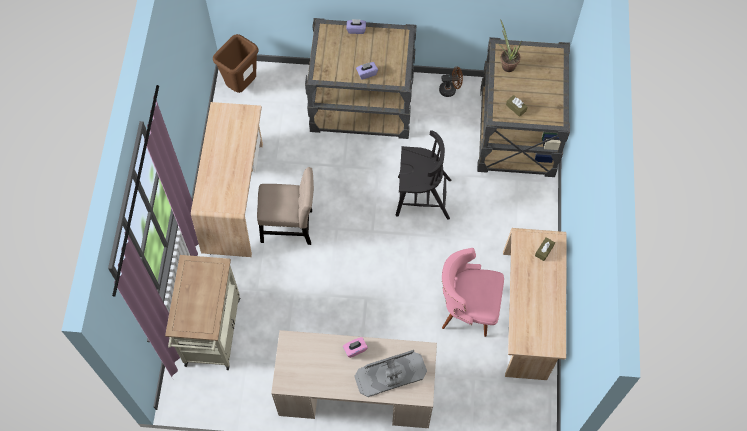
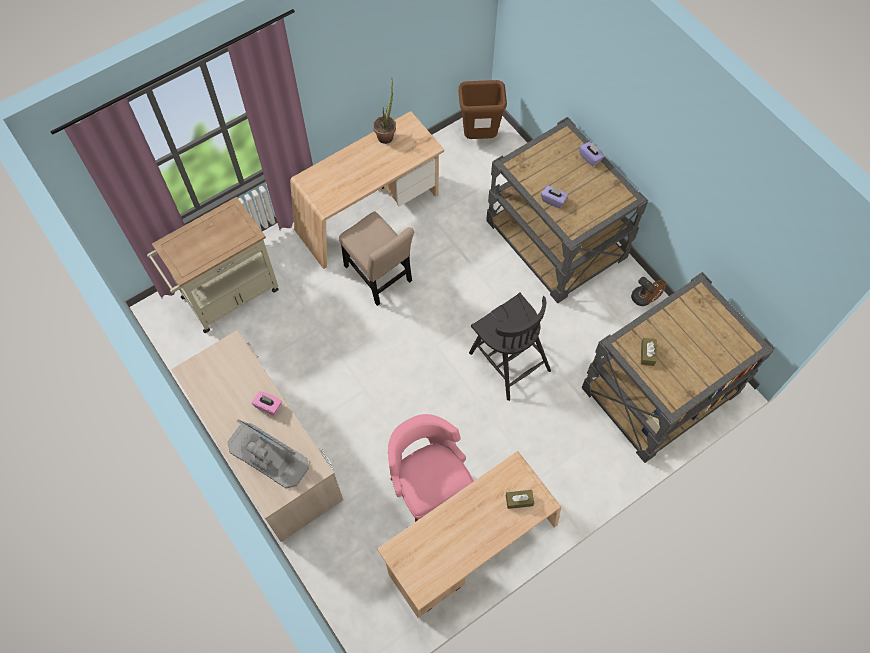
camera: 50 degrees right, 0 degrees up
potted plant [498,19,521,72] -> potted plant moved to [373,78,396,144]

